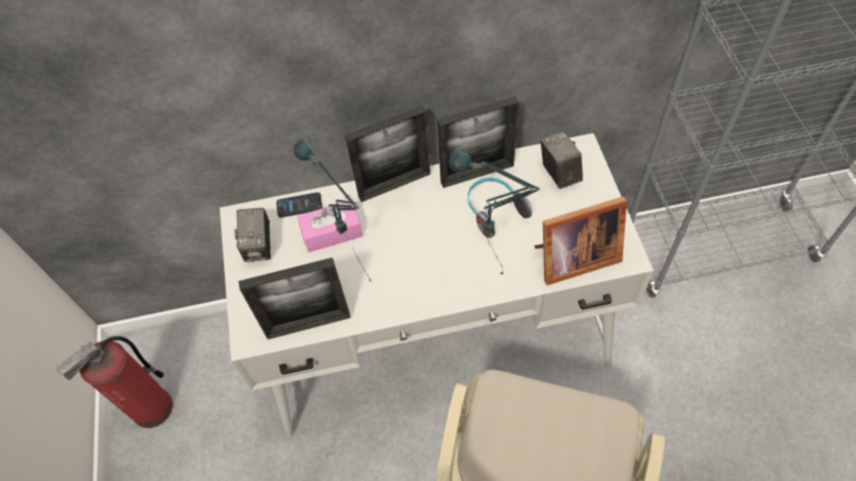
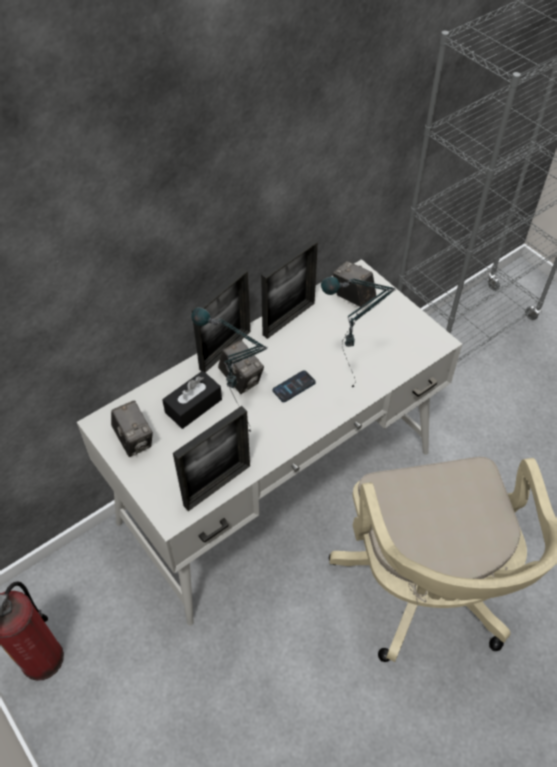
camera: 30 degrees left, 5 degrees down
phone [276,192,322,218] -> phone moved to [272,370,316,402]
pink tissue box [297,203,363,252] -> black tissue box [162,371,222,429]
headphones [468,177,532,238] -> none
picture frame [534,196,627,285] -> none
none -> camera [218,340,264,394]

